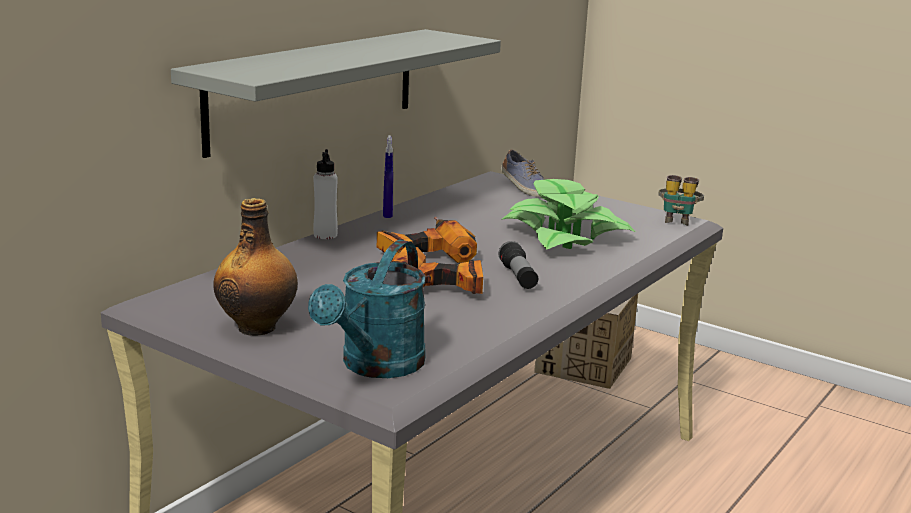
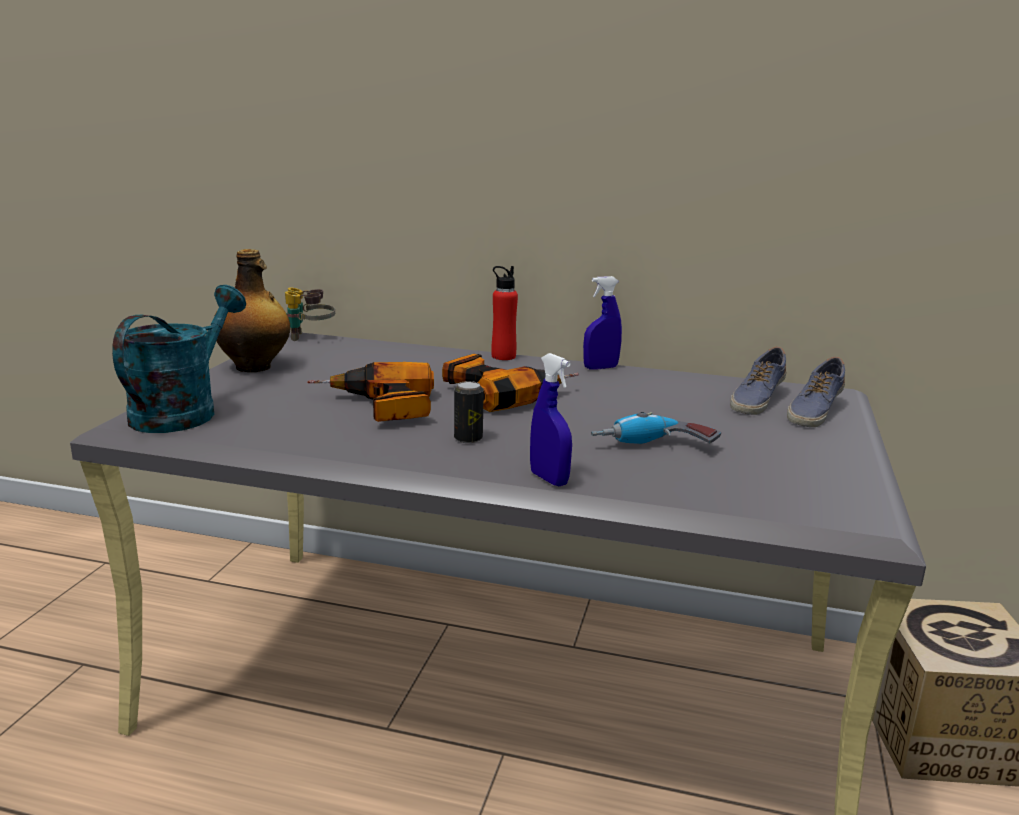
camera: 70 degrees right, 0 degrees up
grey shelf [171,29,501,158] -> none
turquoise watering can [308,240,426,378] -> turquoise watering can turned 105 degrees clockwise [112,285,246,433]
white bottle [313,149,338,239] -> red bottle [491,266,518,360]
flashlight [499,241,538,289] -> can [454,381,484,443]
potted plant [501,179,636,250] -> power drill [591,412,721,445]
binoculars [658,175,704,226] -> binoculars moved to [285,287,335,341]
none -> blue spray bottle [530,353,572,486]
none -> shoe [730,347,786,415]

